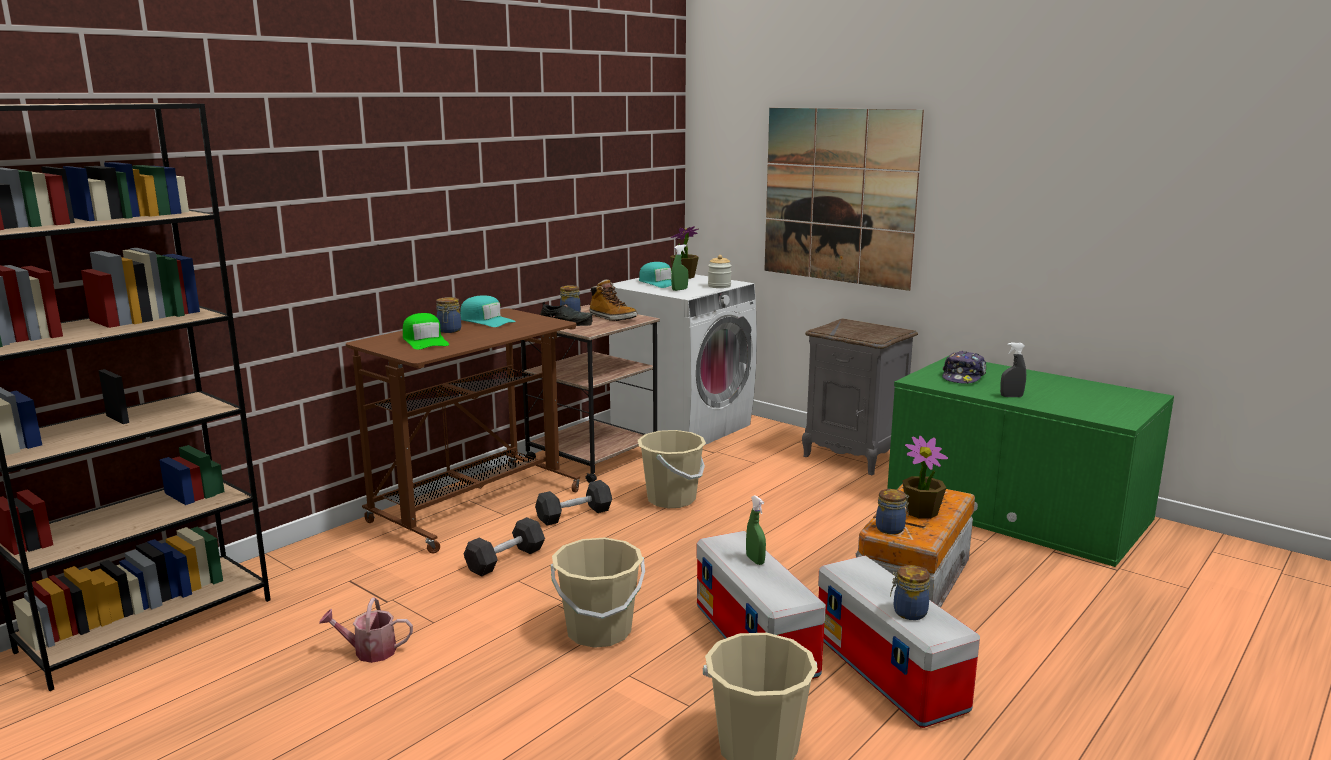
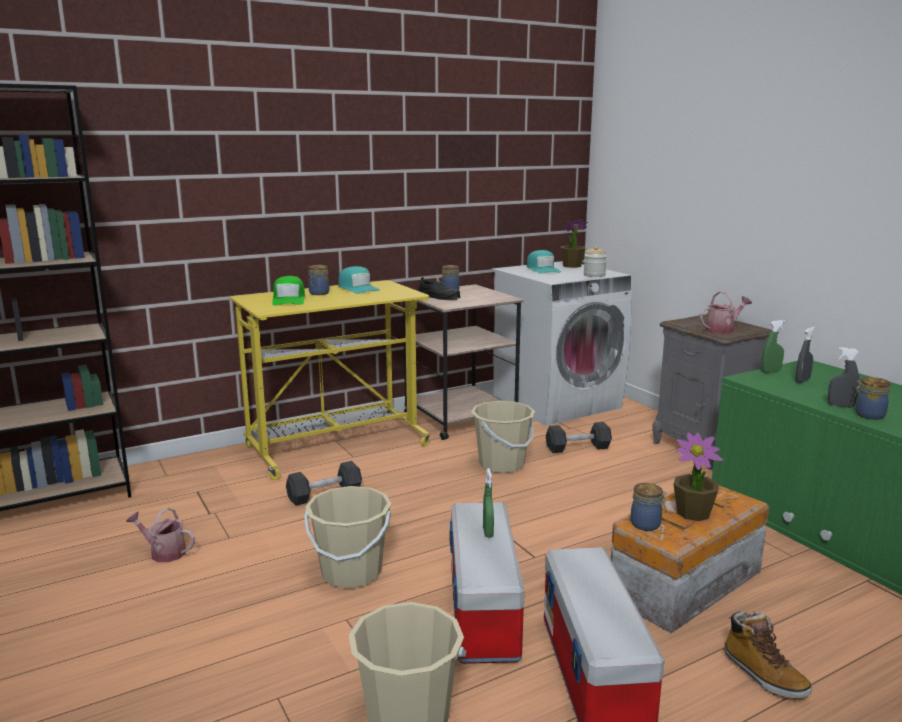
camera: 20 degrees right, 0 degrees up
brown desk [346,308,580,553] -> yellow desk [230,280,429,480]
black dumbbell [535,480,612,526] -> black dumbbell moved to [546,422,612,453]
boot [589,279,637,321] -> boot moved to [724,611,812,698]
green spray bottle [671,244,688,291] -> green spray bottle moved to [761,320,786,373]
picture [764,108,924,291] -> none
jar [890,565,930,620] -> jar moved to [853,377,891,420]
cap [942,351,986,384] -> grey spray bottle [795,327,815,383]
none -> watering can [700,291,752,334]

